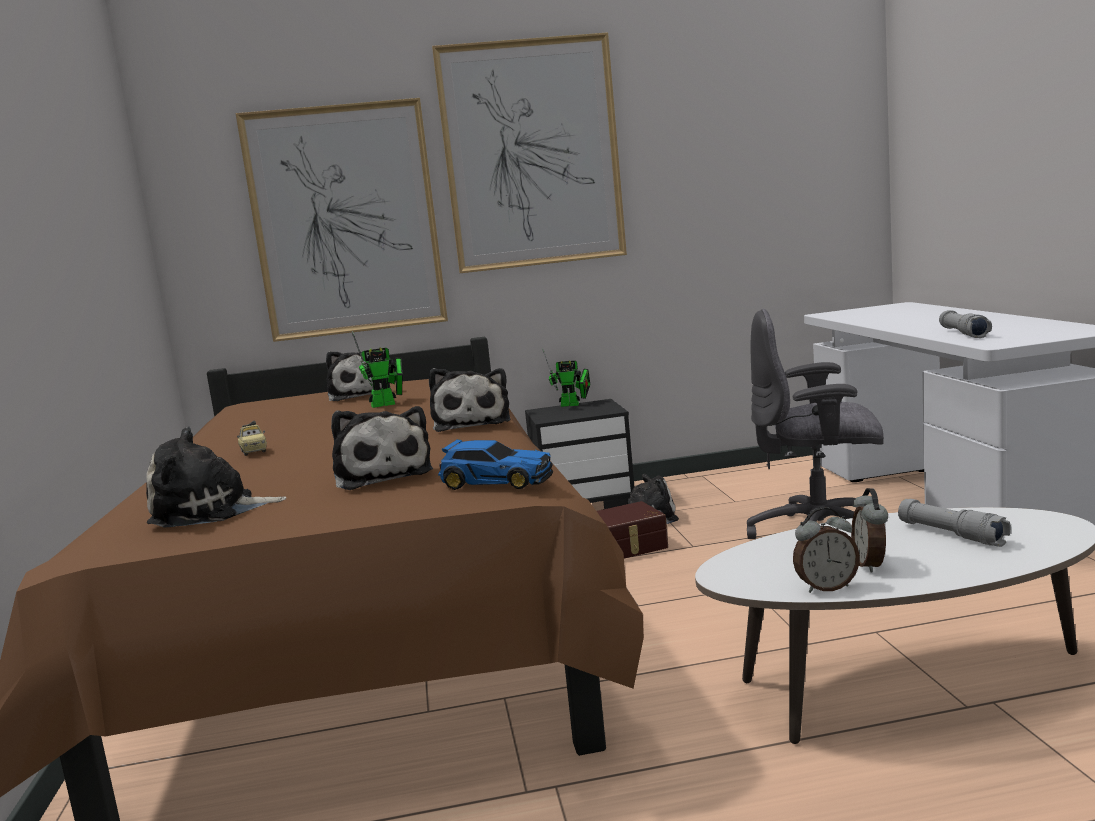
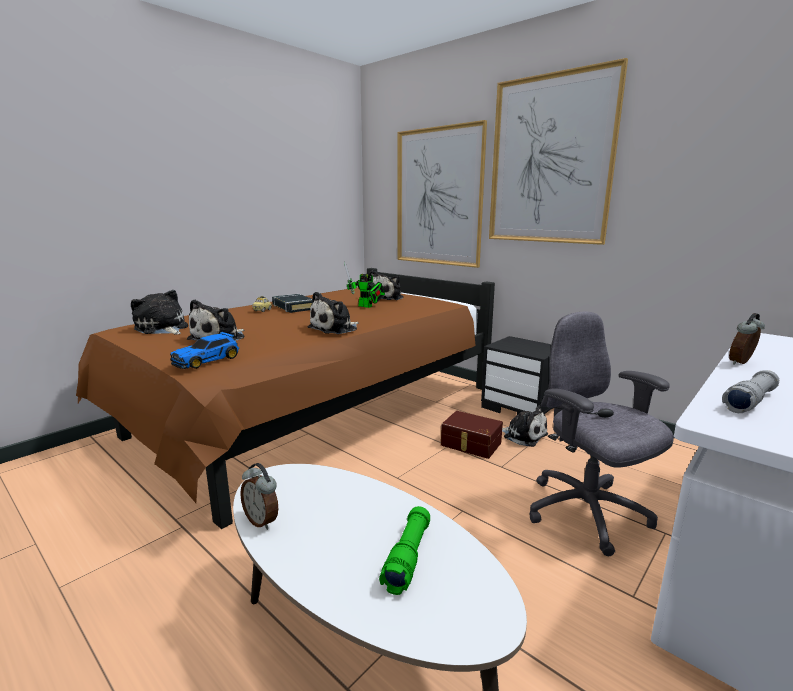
camera: 50 degrees right, 5 degrees up
toy car [438,439,553,490] -> toy car turned 60 degrees clockwise [170,332,239,369]
toy robot [542,348,590,407] -> none
alarm clock [851,488,888,573] -> alarm clock moved to [729,313,765,365]
grey flashlight [898,499,1011,547] -> green flashlight [379,506,430,595]
none -> black book [272,294,313,313]

